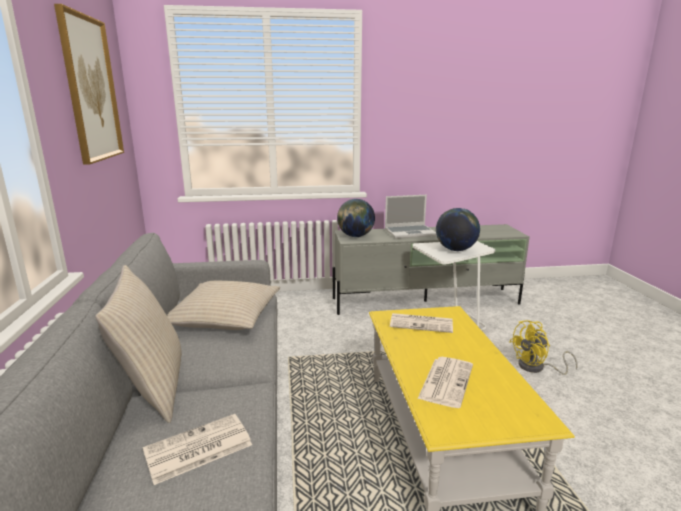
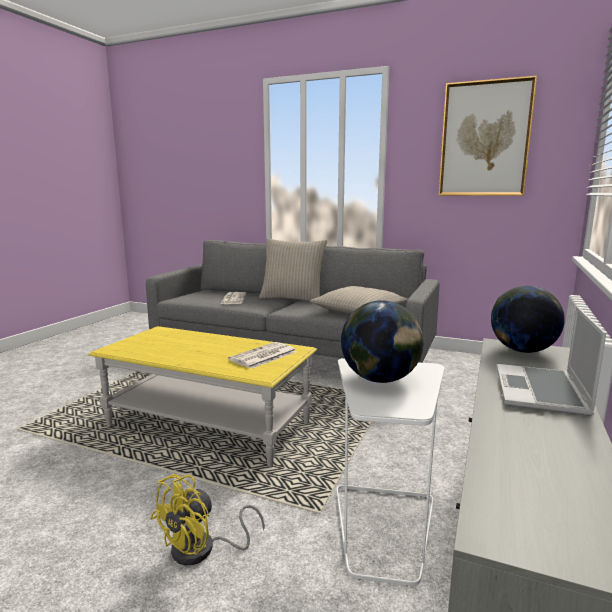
camera: 120 degrees right, 5 degrees down
newspaper [418,357,473,408] -> none
yellow fan [509,320,578,375] -> yellow fan turned 150 degrees counterclockwise [150,474,265,565]

